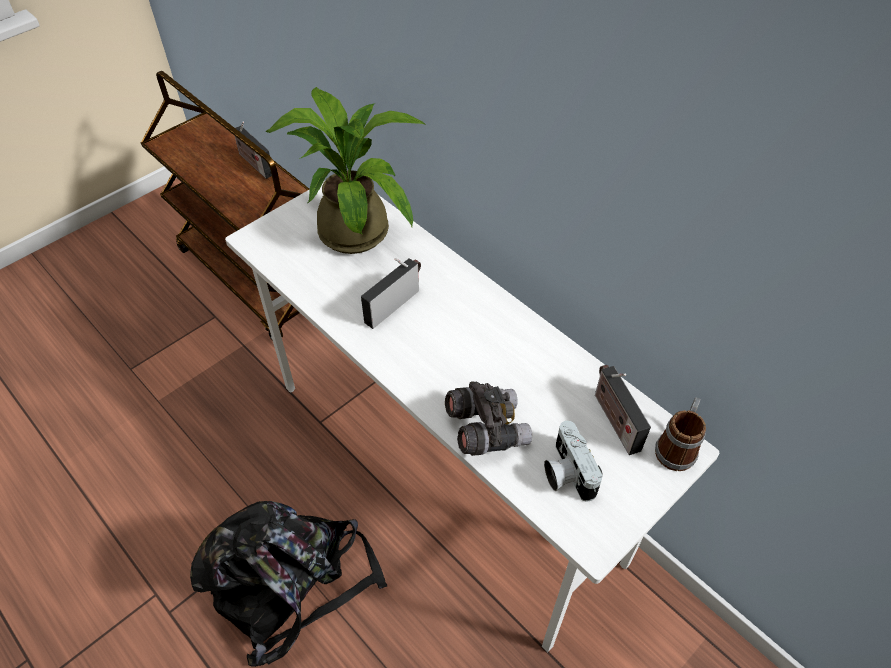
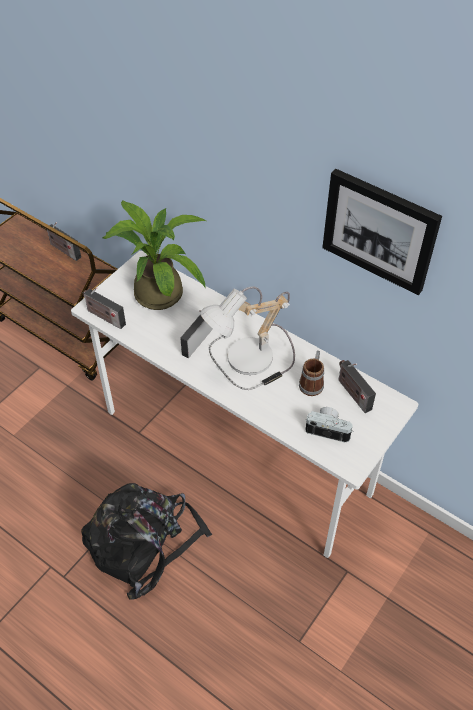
camera: 10 degrees left, 0 degrees up
grey binoculars [445,381,532,456] -> none
camera [544,421,603,502] -> camera turned 135 degrees clockwise [305,407,353,442]
mug [655,397,706,471] -> mug moved to [299,351,324,396]
none -> radio [83,287,126,329]
none -> table lamp [200,286,295,390]
none -> picture [322,169,442,295]

